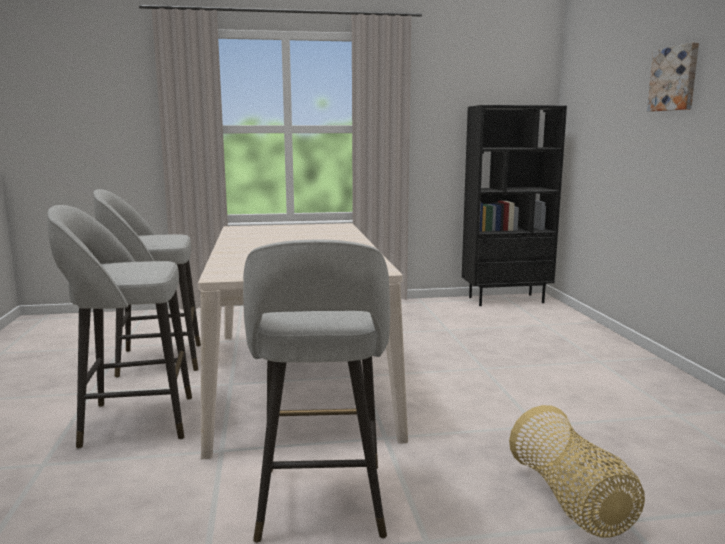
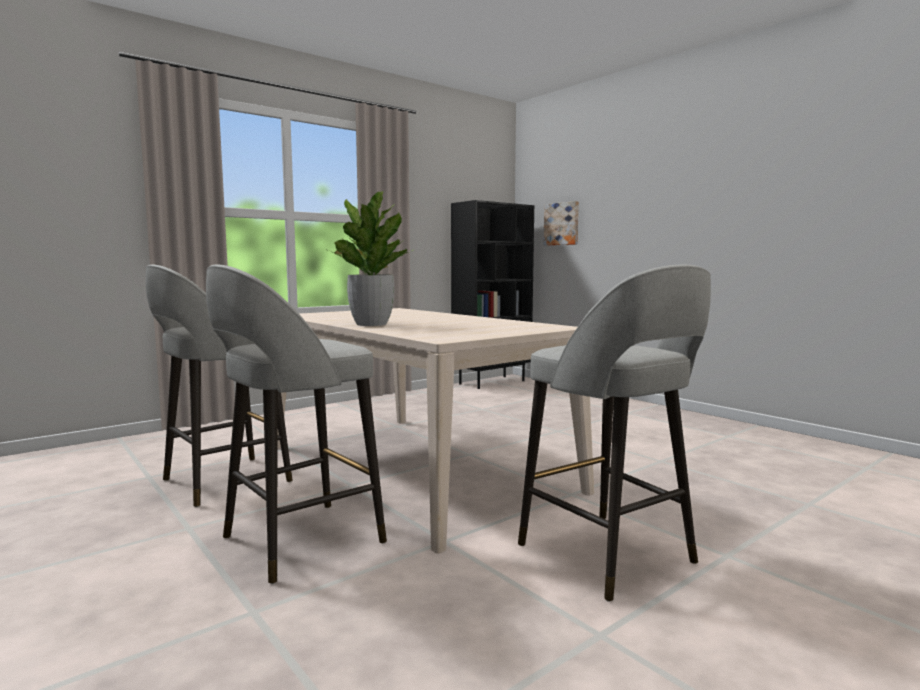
camera: 30 degrees left, 5 degrees down
basket [509,405,645,538] -> none
picture [647,42,699,112] -> picture moved to [543,201,579,246]
none -> potted plant [326,191,413,326]

